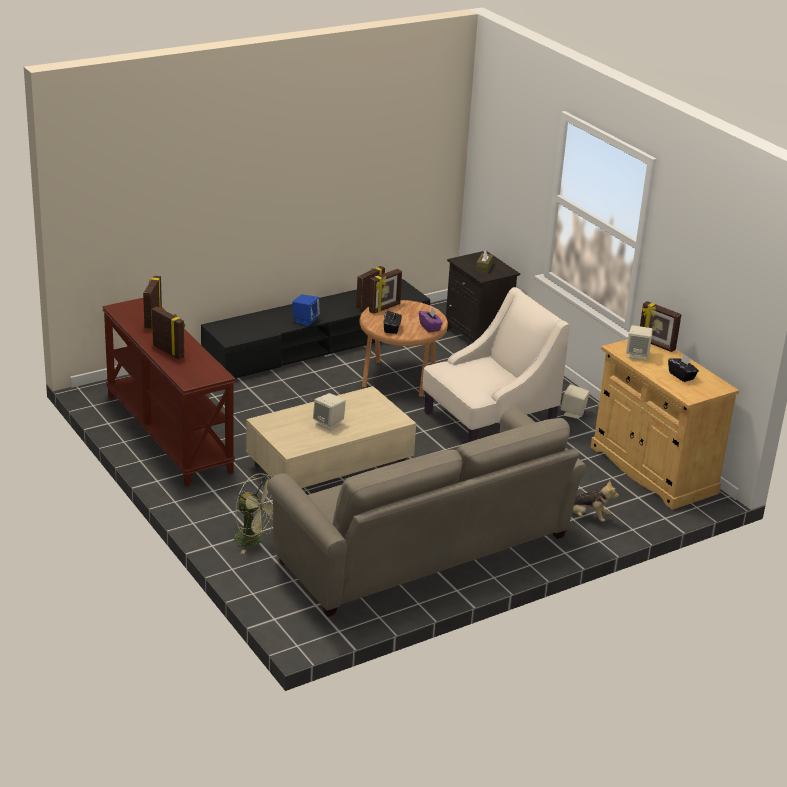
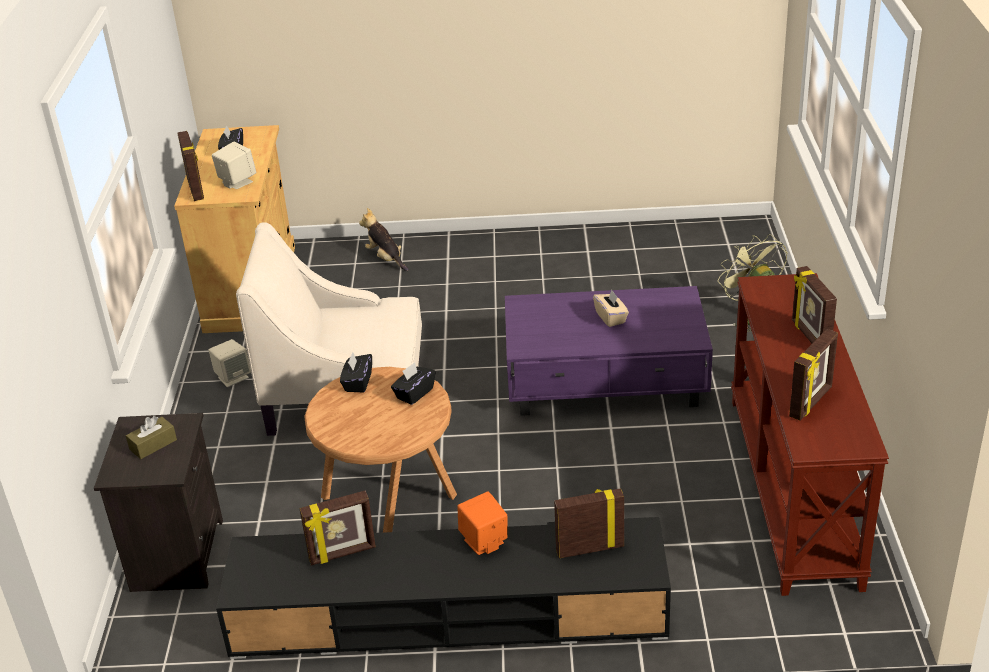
camera: 145 degrees left, 5 degrees up
beige coffee table [246,386,416,488] -> purple coffee table [505,286,713,416]
beige sofa [267,408,587,617] -> none
blue speaker [292,294,320,326] -> orange speaker [457,491,508,555]
beige speaker [313,393,346,430] -> beige tissue box [593,290,629,327]
picture frame [369,269,402,314] -> picture frame moved to [554,488,624,559]
purple tissue box [419,308,443,332] -> black tissue box [340,352,372,392]

